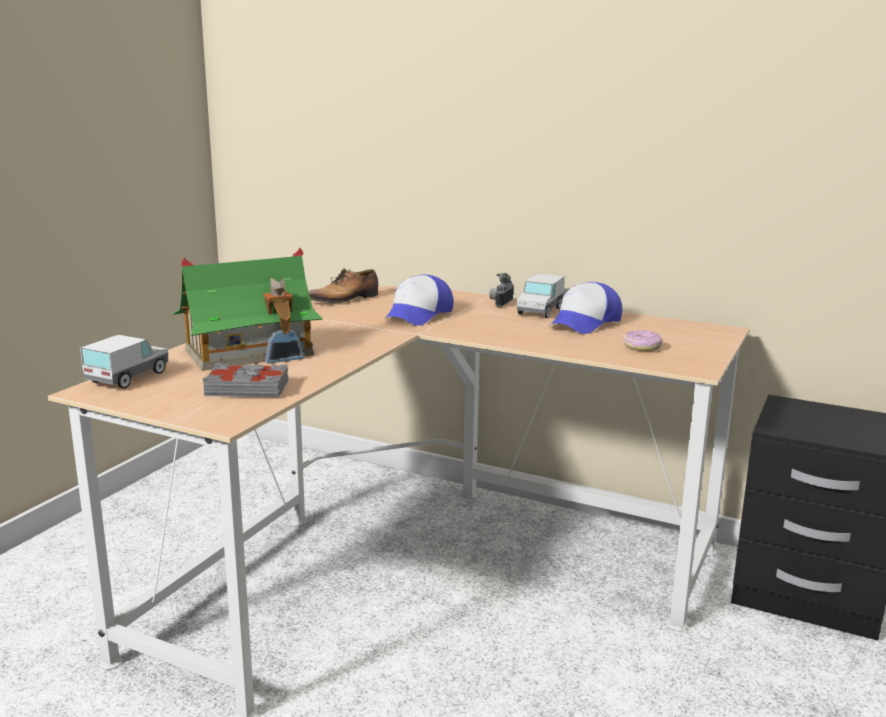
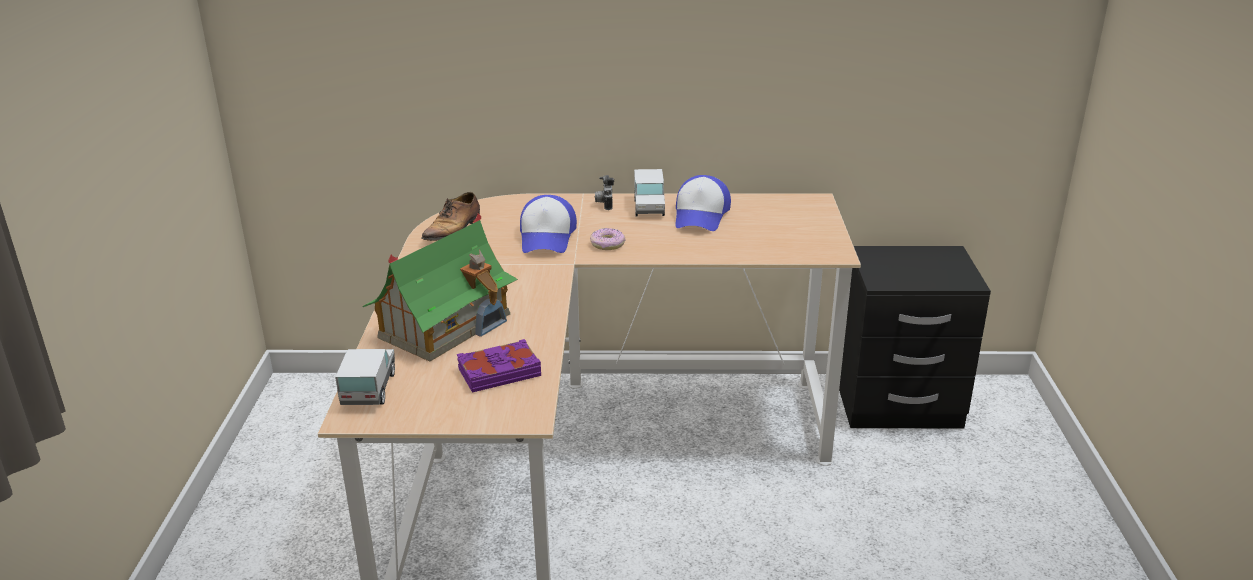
camera: 25 degrees left, 10 degrees up
grey book [202,363,288,397] -> purple book [457,339,541,393]
donut [623,330,663,351] -> donut moved to [590,228,626,250]

